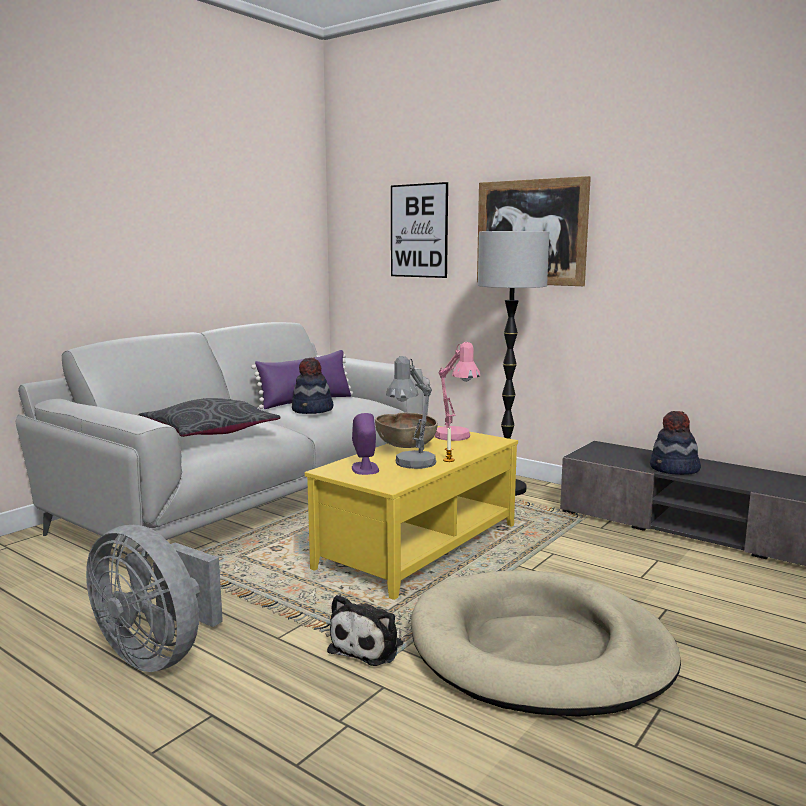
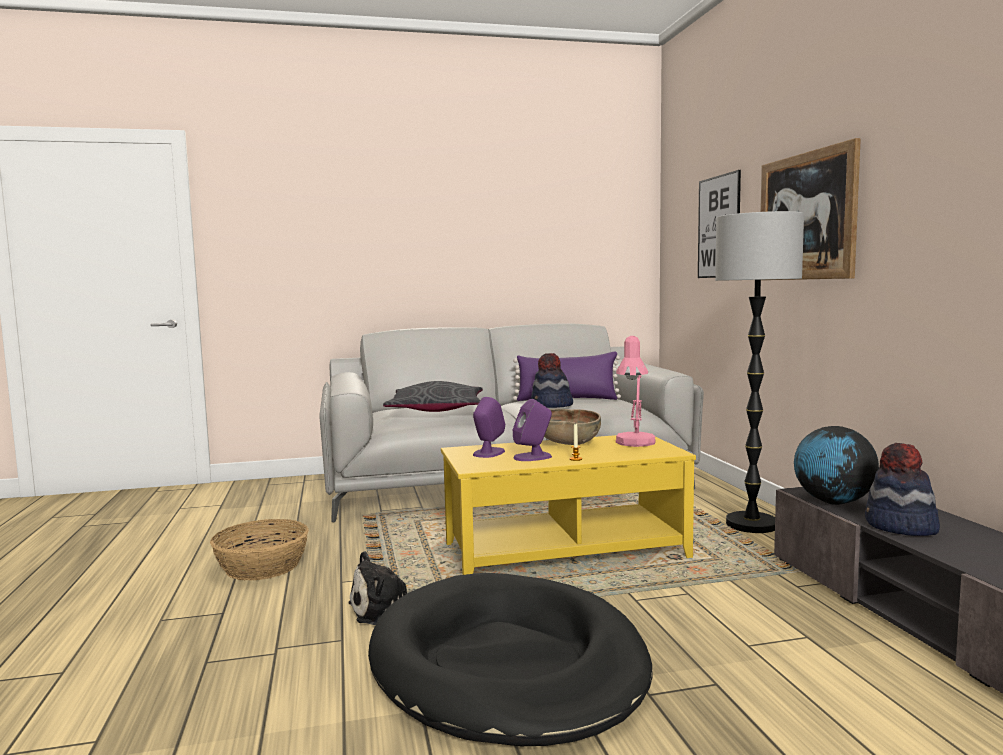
camera: 40 degrees right, 5 degrees down
grey fan [86,525,223,672] -> basket [210,519,309,581]
grey table lamp [386,356,437,469] -> purple speaker [513,399,552,461]
beige dog bed [411,570,681,717] -> black dog bed [368,573,653,746]
none -> globe [794,426,879,505]

